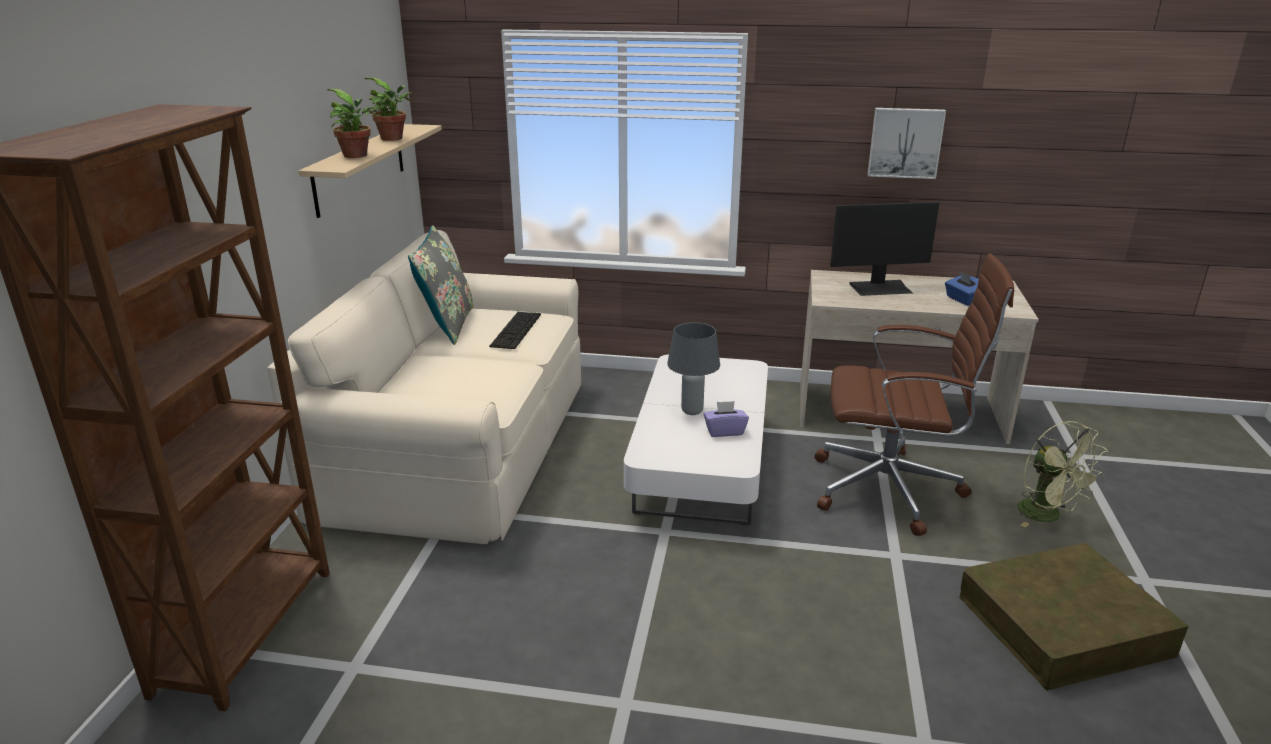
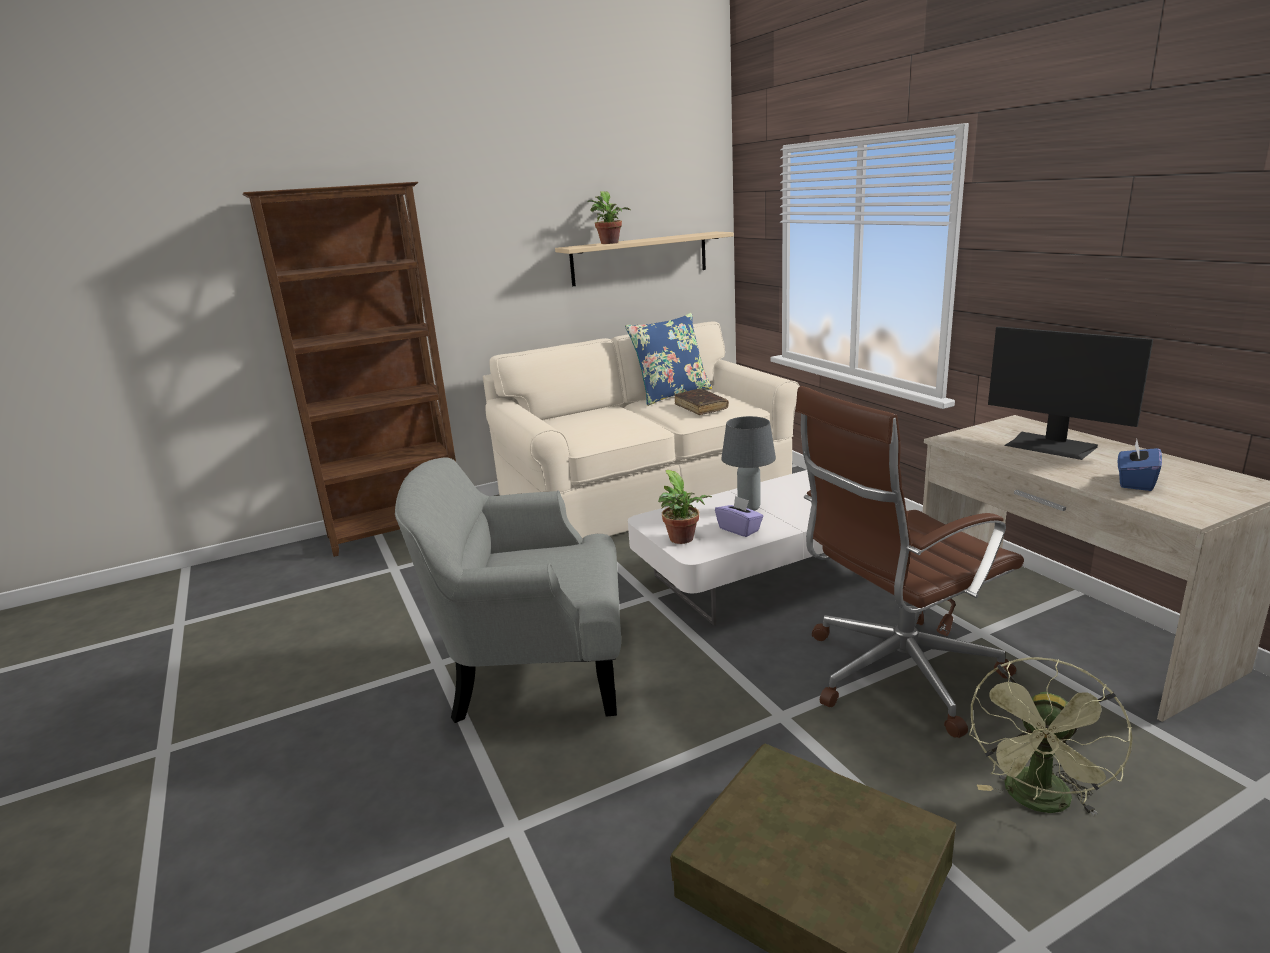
camera: 55 degrees right, 5 degrees down
potted plant [364,77,412,141] -> potted plant moved to [658,470,712,544]
grey pillow [408,225,474,345] -> blue pillow [625,313,712,406]
keyboard [489,312,541,349] -> brown book [675,389,729,415]
brown office chair [814,254,1014,536] -> brown office chair turned 90 degrees clockwise [795,386,1024,738]
picture [867,108,946,179] -> none
none -> grey armchair [395,457,621,723]

